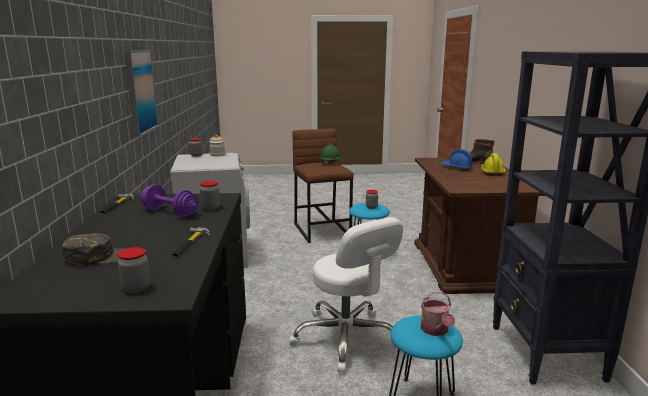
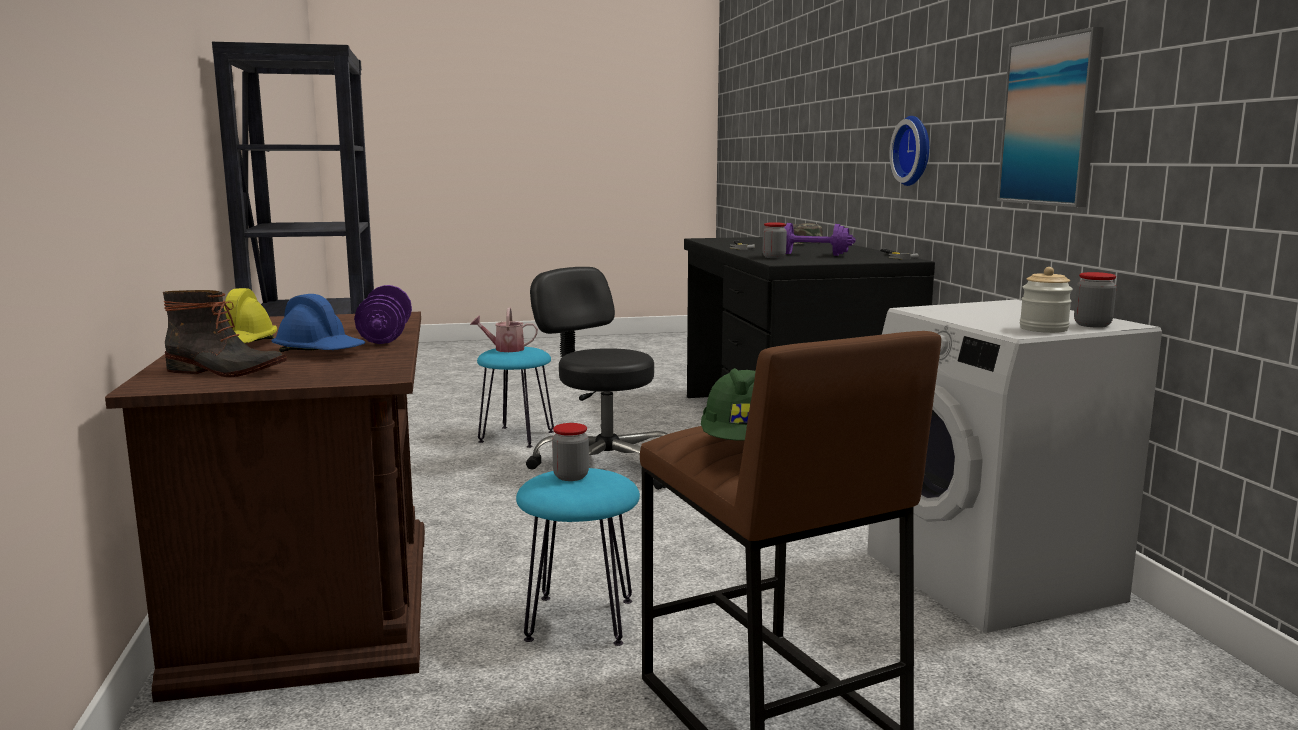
camera: 170 degrees right, 5 degrees down
jar [118,247,150,294] -> none
white office chair [289,217,403,373] -> black office chair [526,267,667,490]
watering can [421,291,455,336] -> watering can turned 75 degrees counterclockwise [470,307,538,352]
none -> purple dumbbell [354,285,412,344]
none -> wall clock [889,116,929,186]

